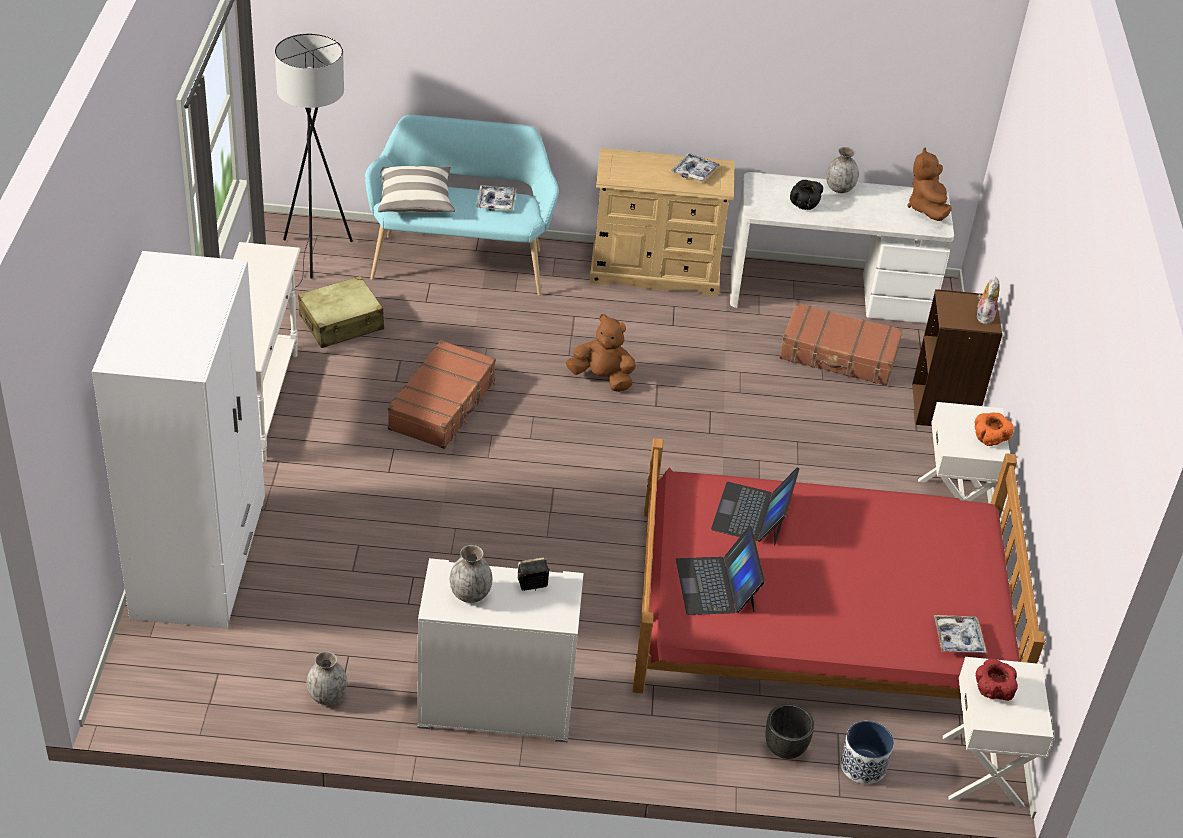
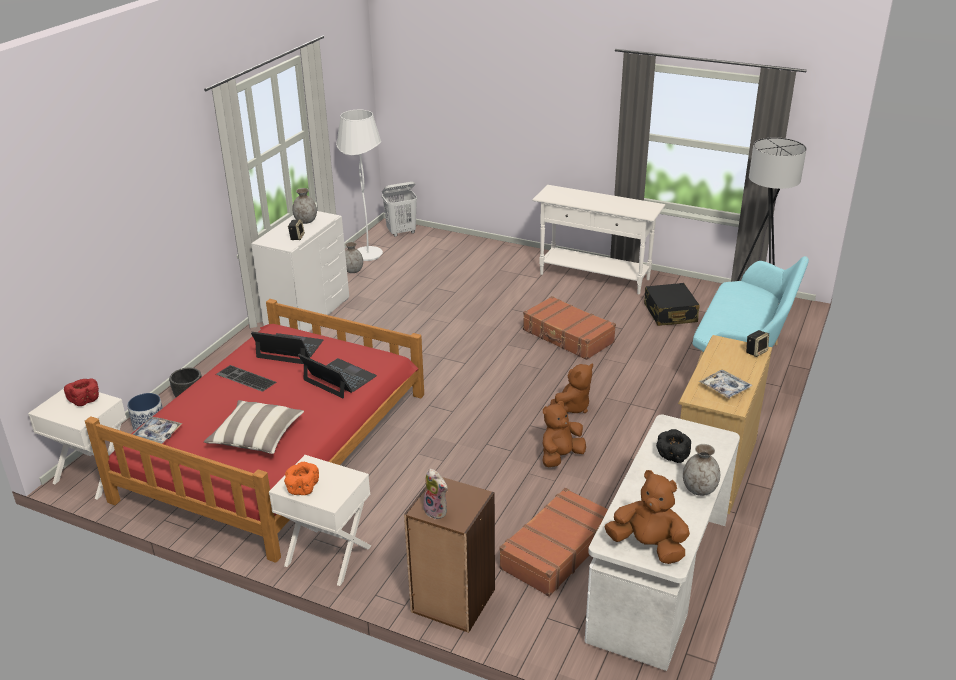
camera: 115 degrees right, 10 degrees down
white wardrobe [92,251,265,629] -> none
beige suitcase [298,276,384,348] -> black suitcase [644,283,700,326]
pillow [378,166,455,213] -> pillow moved to [204,400,304,454]
tray [477,185,516,211] -> none
none -> keyboard [216,365,276,392]
none -> white floor lamp [336,110,383,261]
none -> white laundry basket [382,182,417,237]
none -> brown plush toy [542,401,586,468]
none -> speaker [746,330,769,357]

